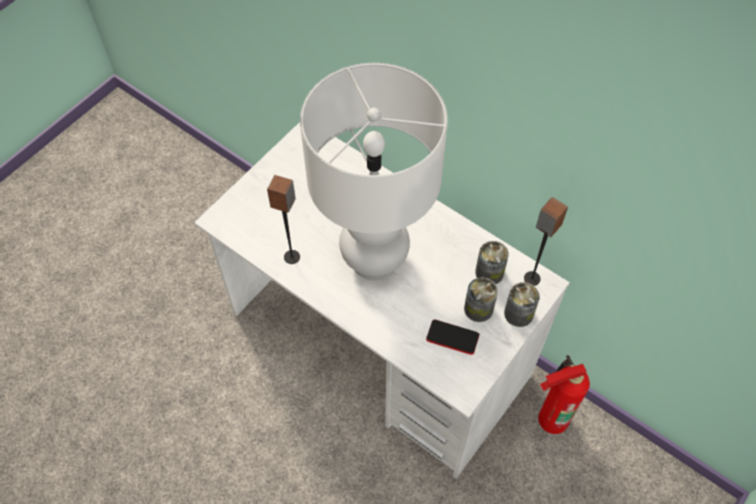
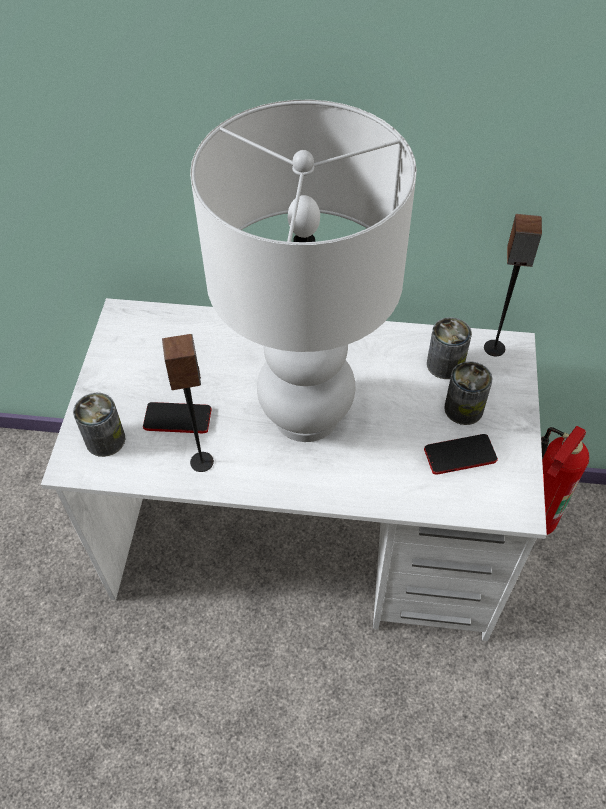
camera: 30 degrees left, 5 degrees down
can [504,282,540,327] -> can moved to [73,393,125,457]
none -> phone [143,402,212,433]

